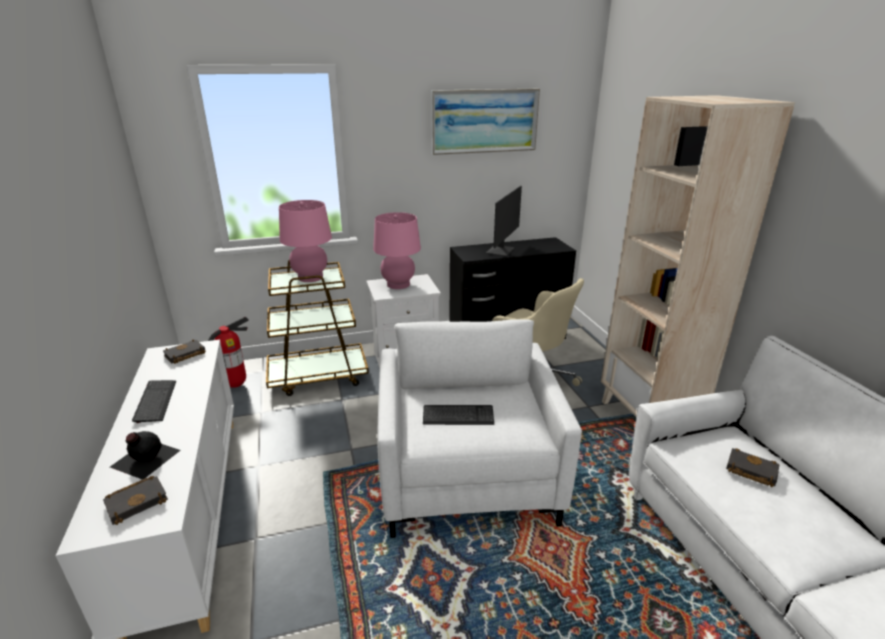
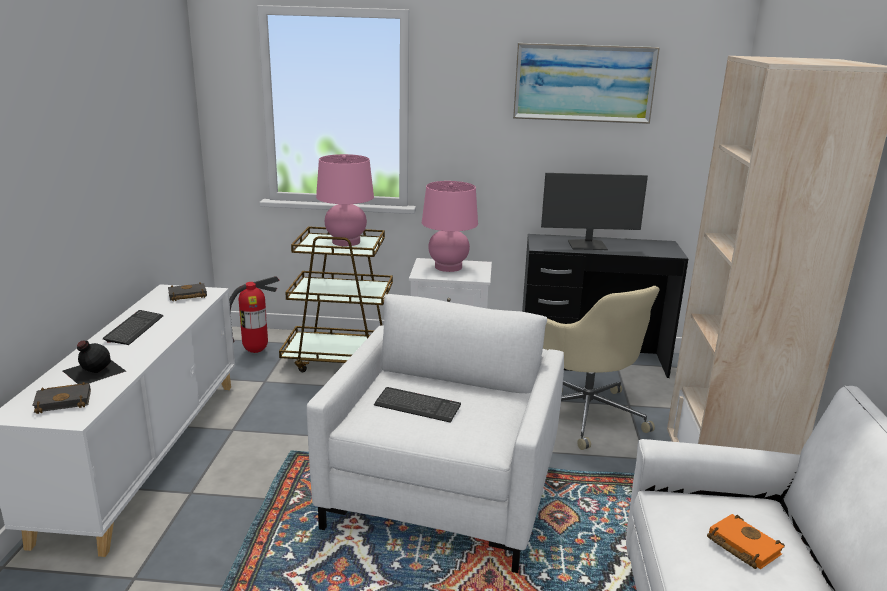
camera: 20 degrees right, 5 degrees down
monitor [486,186,522,257] -> monitor turned 45 degrees clockwise [541,173,648,250]
black book [726,448,780,487] -> orange book [707,514,785,569]

